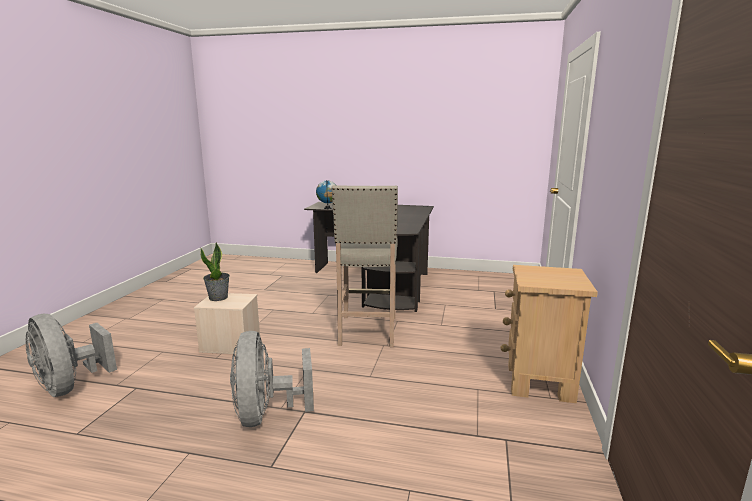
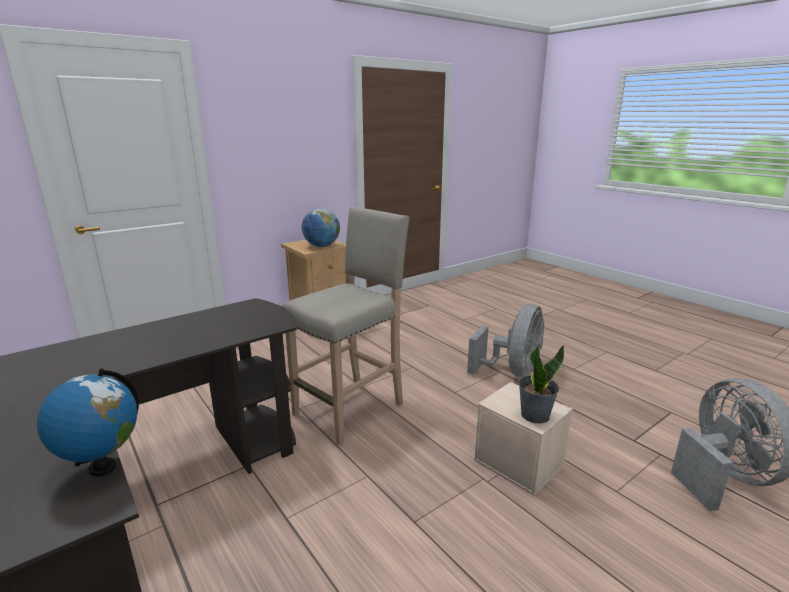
camera: 140 degrees left, 5 degrees up
none -> globe [302,209,340,247]

